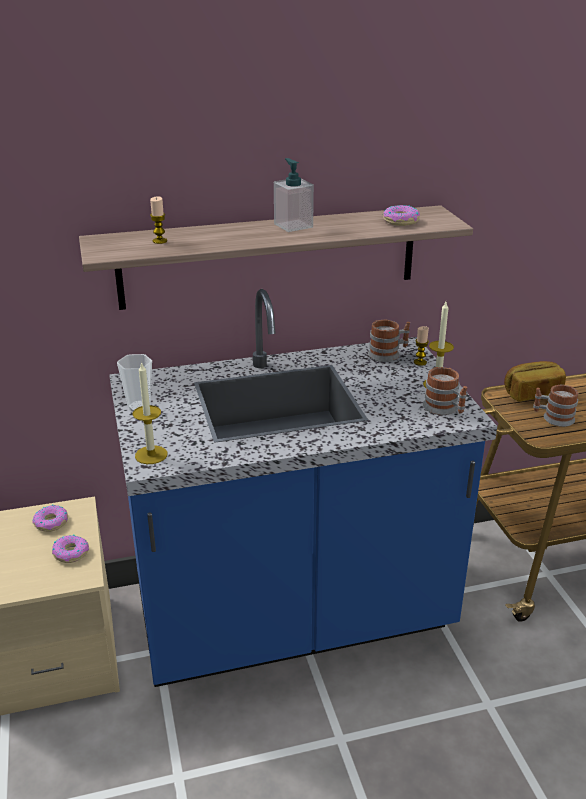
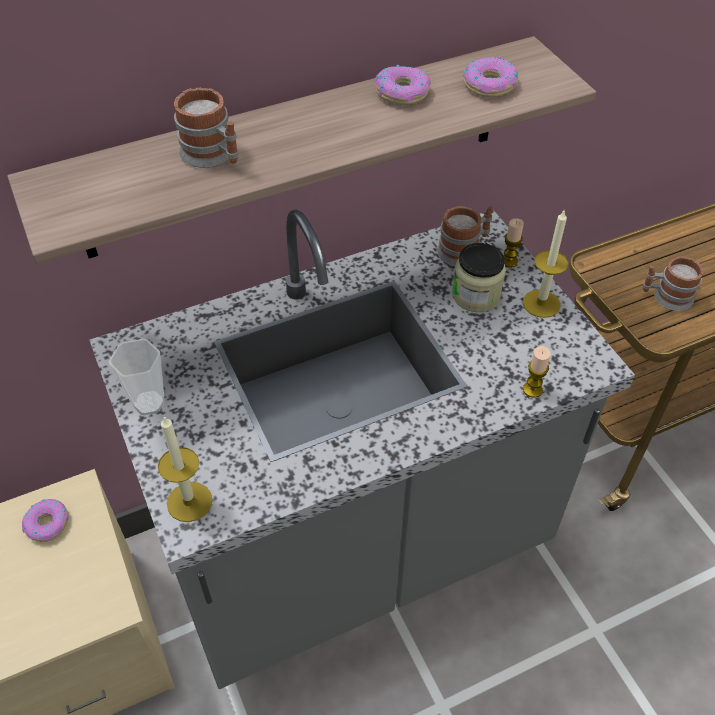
camera: 10 degrees left, 20 degrees up
donut [52,534,89,563] -> donut moved to [375,65,431,105]
blue counter [109,289,497,687] -> grey counter [89,210,635,689]
candle [150,196,167,244] -> candle moved to [523,346,551,398]
soap dispenser [274,158,314,232] -> none
mug [423,367,467,415] -> mug moved to [174,88,239,168]
bread [504,361,566,401] -> none
none -> jar [452,243,506,312]

